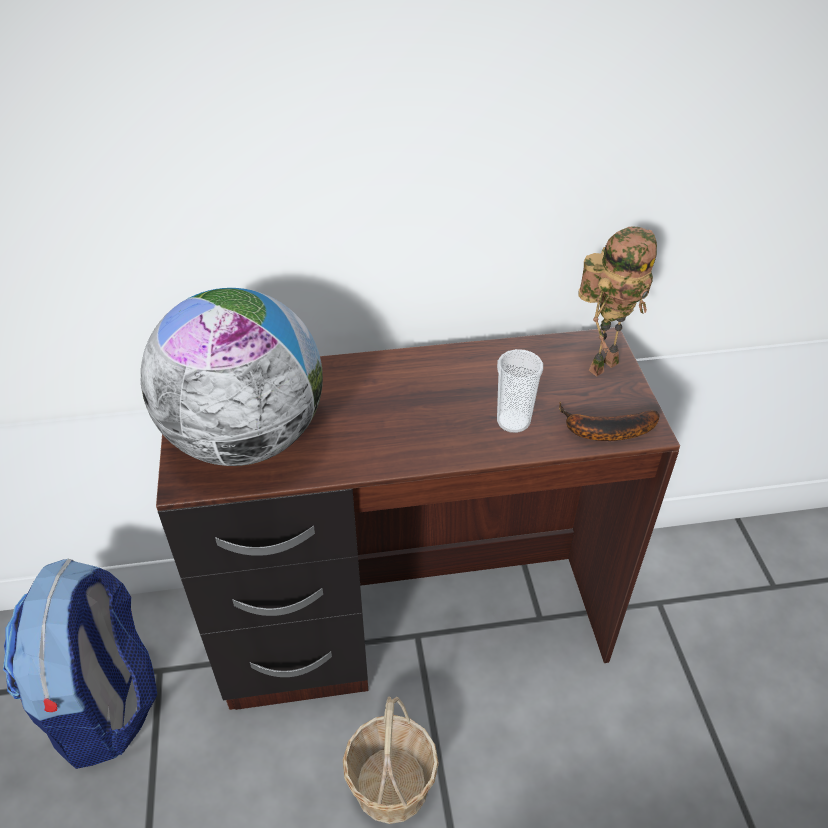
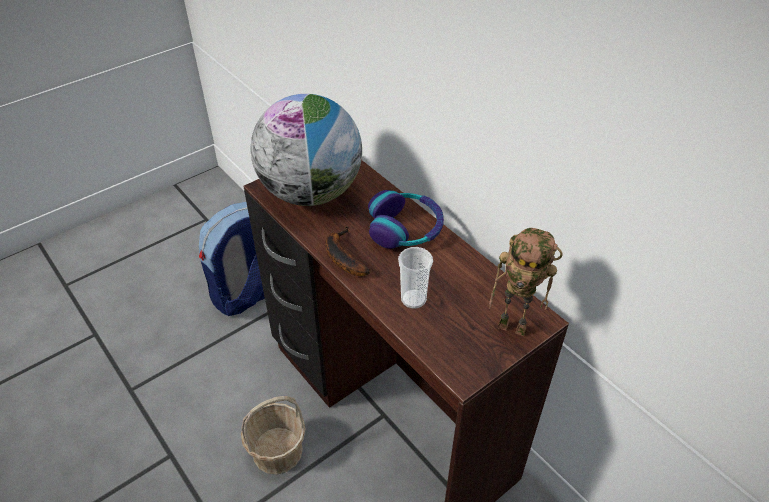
camera: 60 degrees right, 0 degrees up
banana [559,402,660,441] -> banana moved to [325,226,370,276]
none -> headphones [368,190,444,249]

